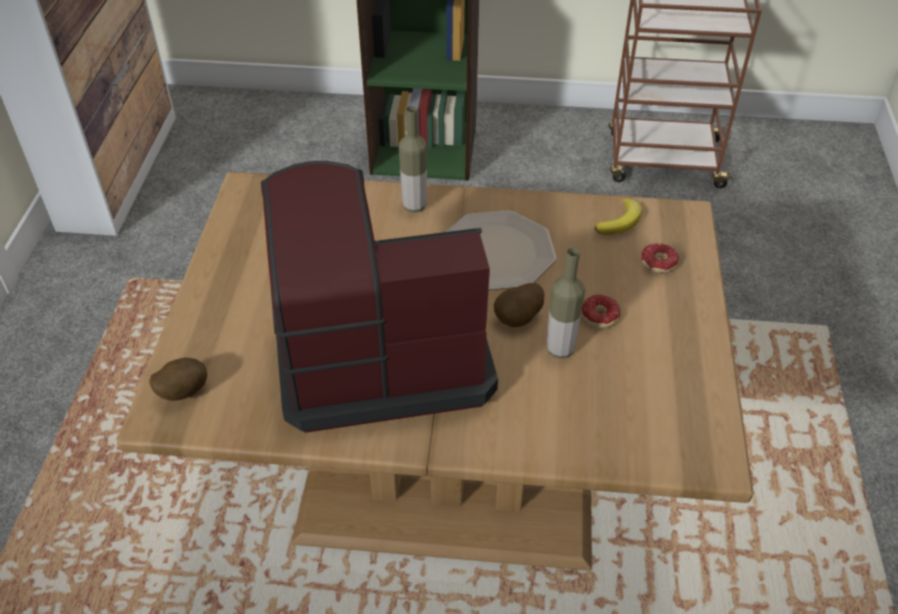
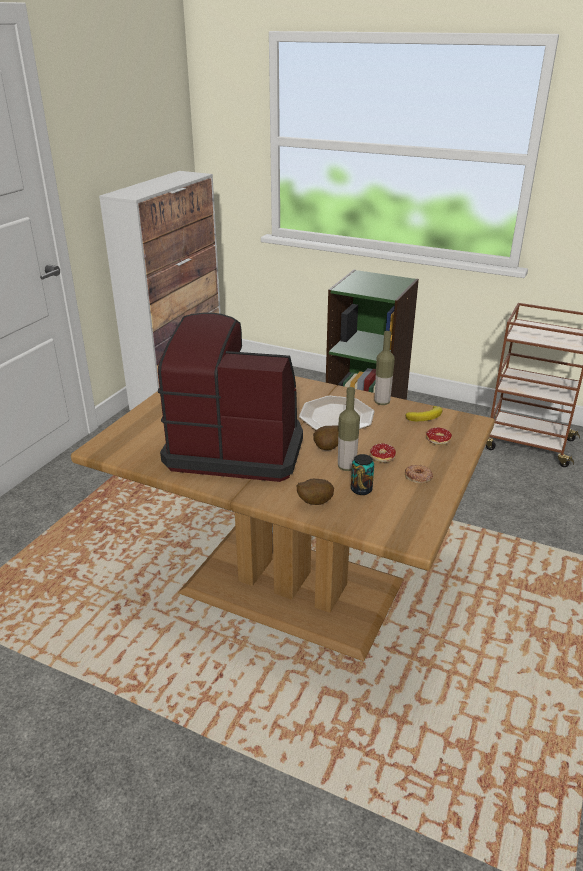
camera: 20 degrees right, 15 degrees down
potato [149,358,207,401] -> potato moved to [297,479,334,505]
bottle [399,106,427,212] -> bottle moved to [375,331,395,405]
none -> can [351,454,374,495]
none -> donut [405,465,433,483]

